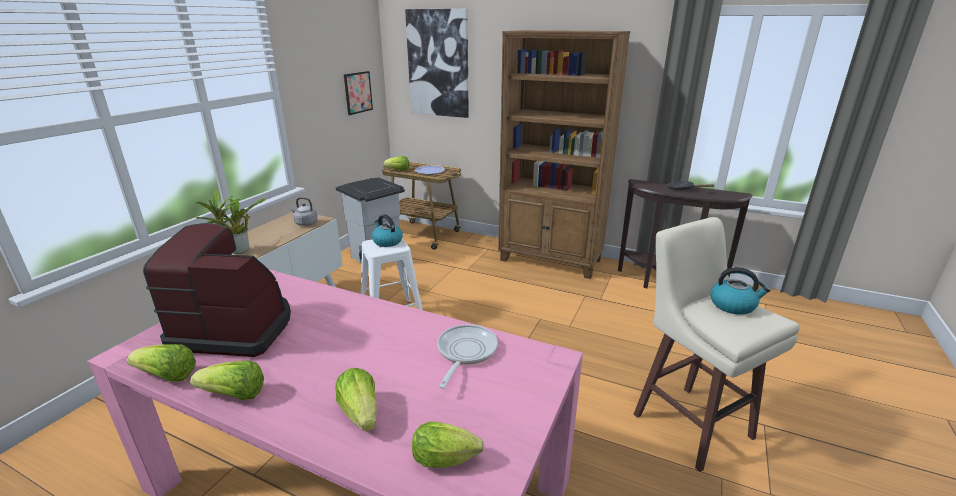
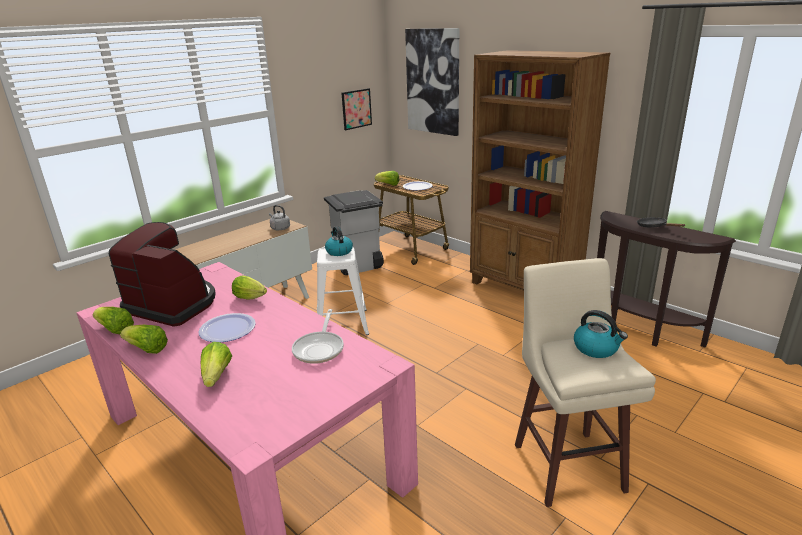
camera: 20 degrees right, 0 degrees up
potted plant [195,190,266,254] -> none
lettuce [412,422,484,468] -> lettuce moved to [232,276,267,300]
frying pan [437,325,498,389] -> frying pan turned 150 degrees clockwise [292,309,344,364]
none -> plate [198,313,256,342]

